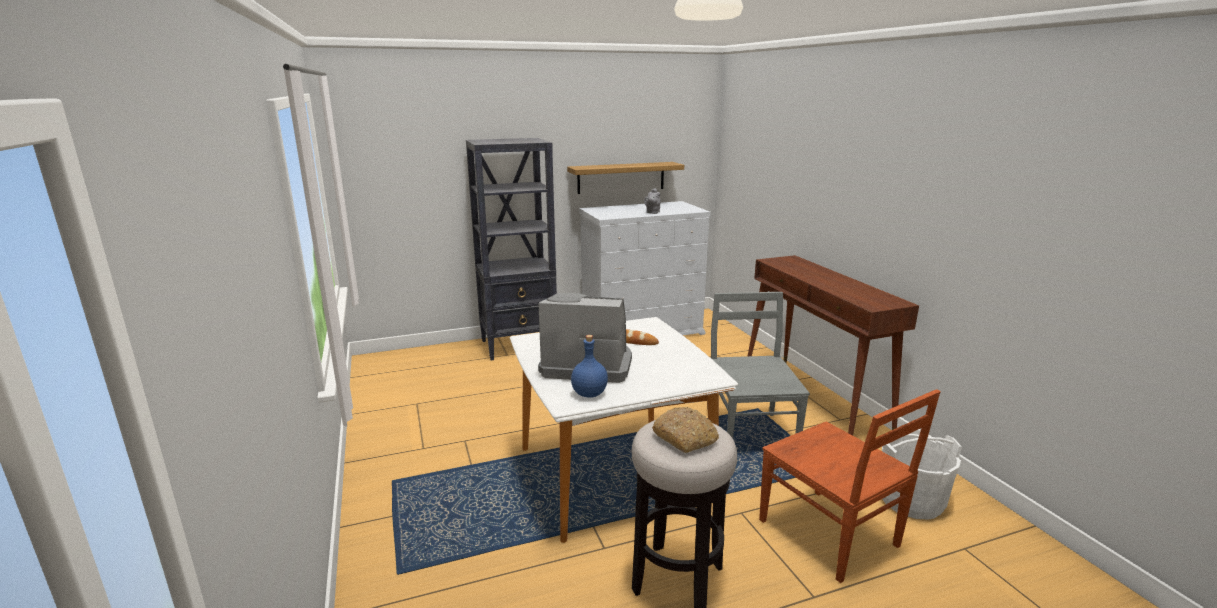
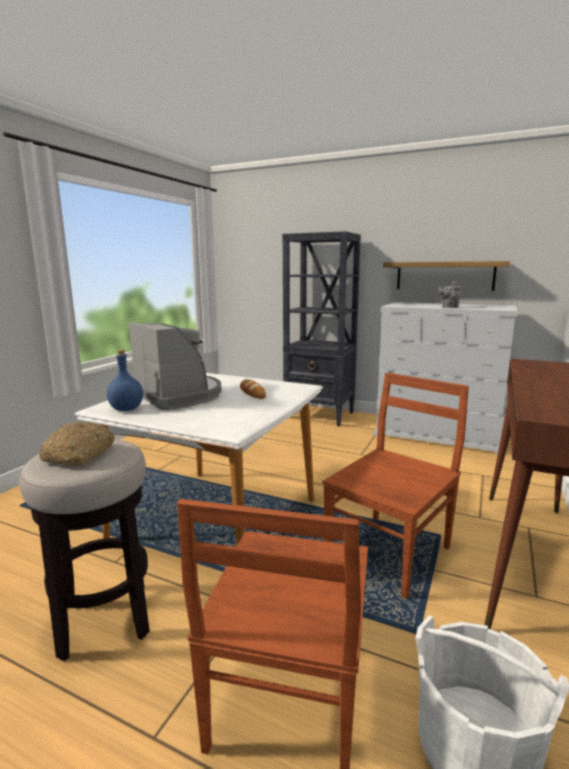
camera: 45 degrees right, 5 degrees down
grey chair [711,292,810,438] -> brown chair [322,373,469,599]

